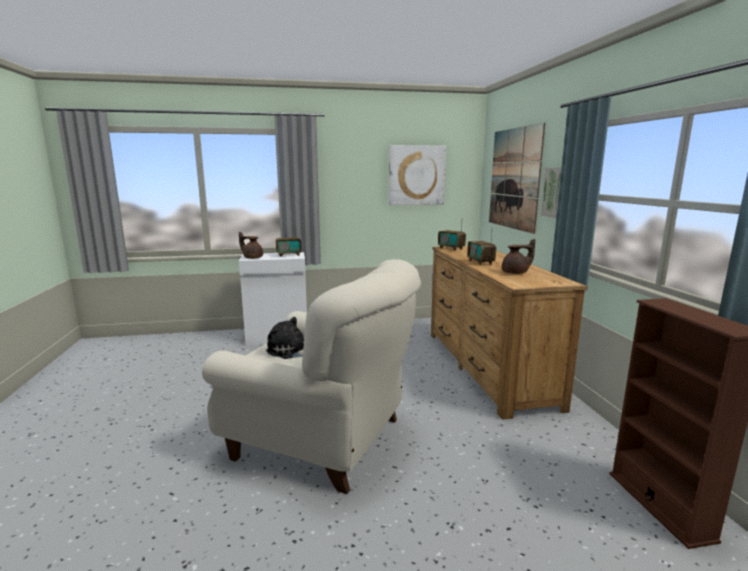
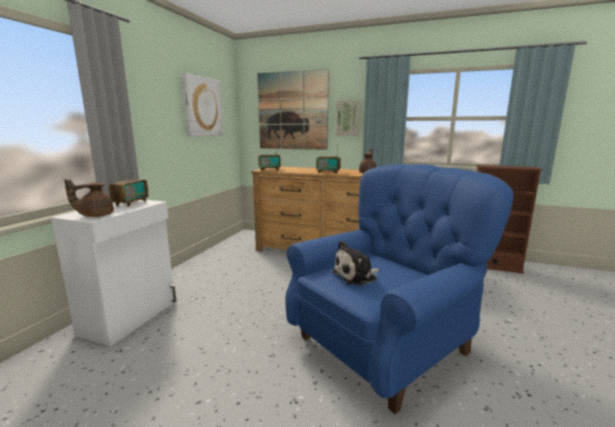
camera: 60 degrees left, 0 degrees up
beige armchair [202,259,421,494] -> blue armchair [285,164,513,414]

